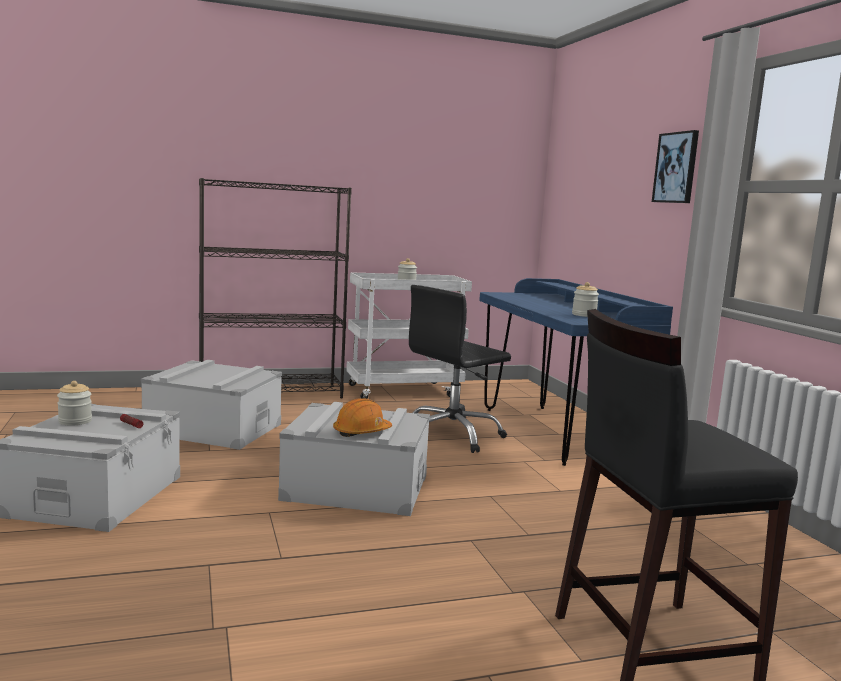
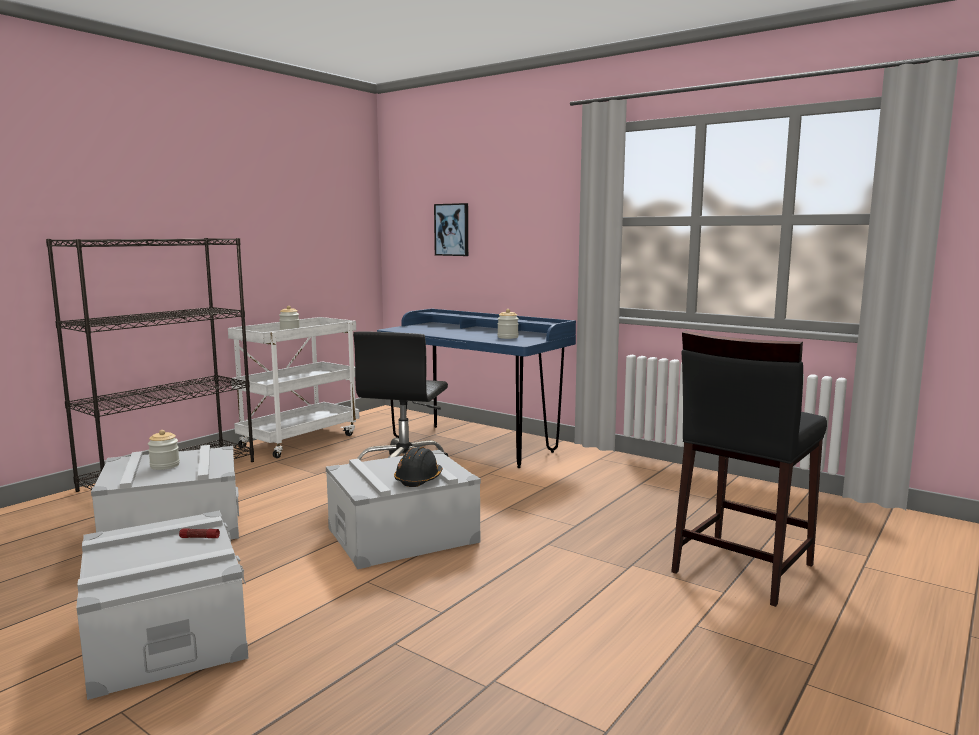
camera: 35 degrees left, 0 degrees up
jar [57,381,92,426] -> jar moved to [148,430,180,470]
orange hard hat [333,398,392,437] -> black hard hat [394,447,443,487]
picture [652,130,699,203] -> picture moved to [434,203,468,256]

